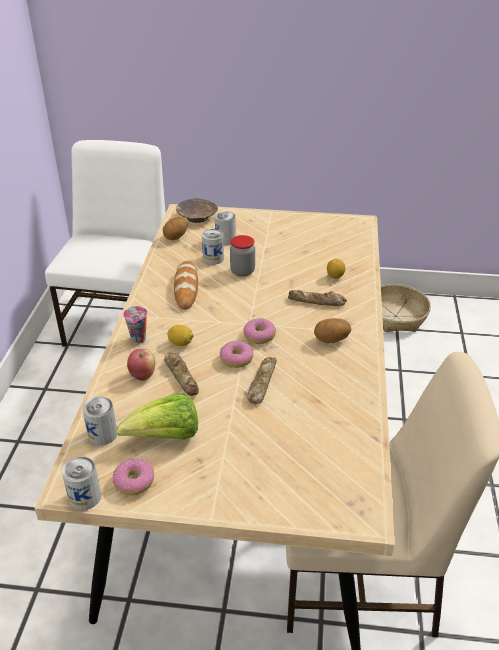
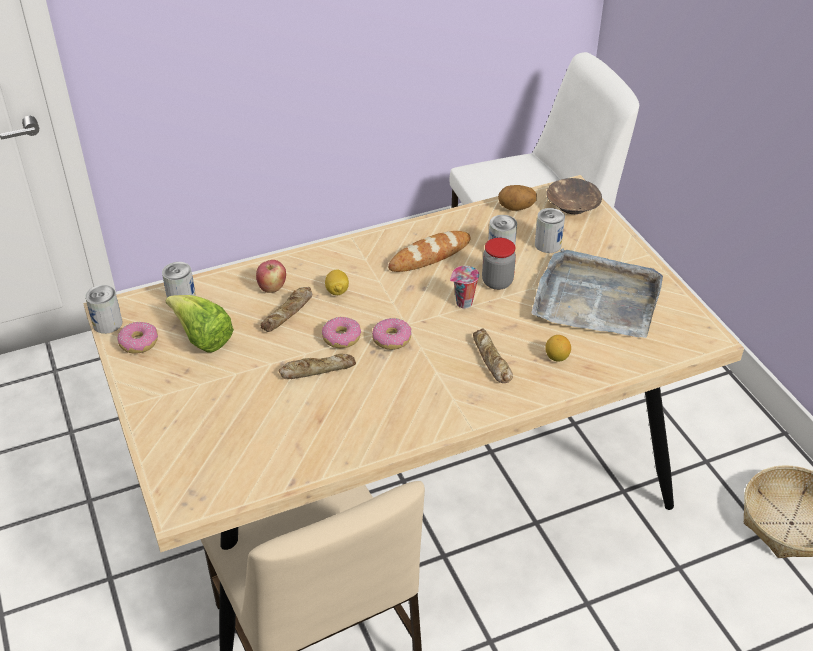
camera: 60 degrees right, 5 degrees up
cup [123,306,147,344] -> cup moved to [450,266,479,309]
potato [314,318,351,343] -> none
none -> grey tray [531,249,663,338]

